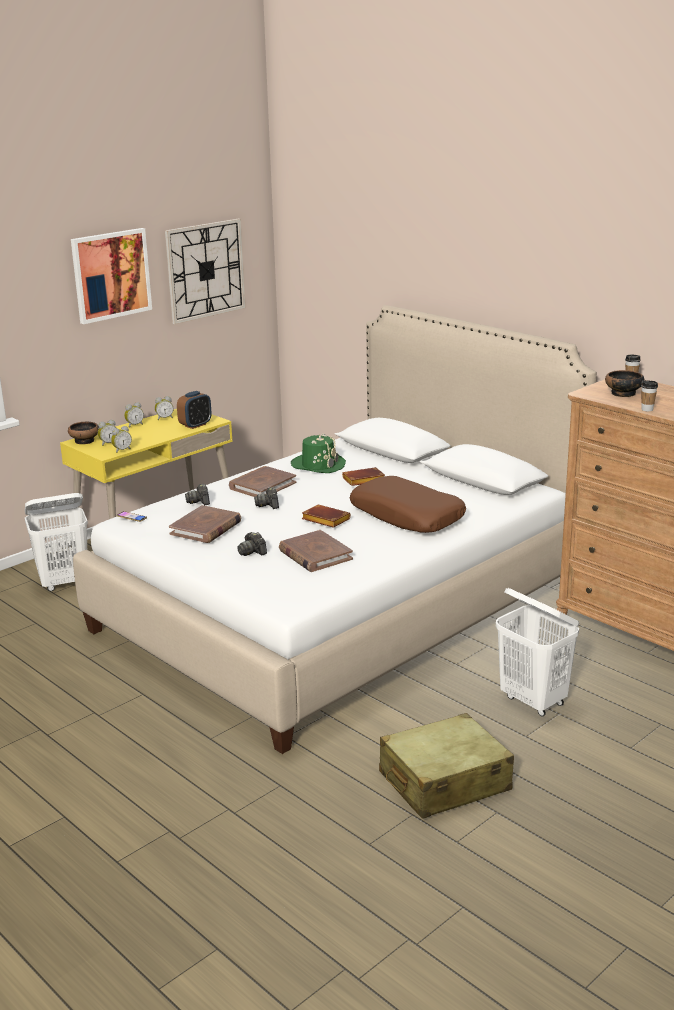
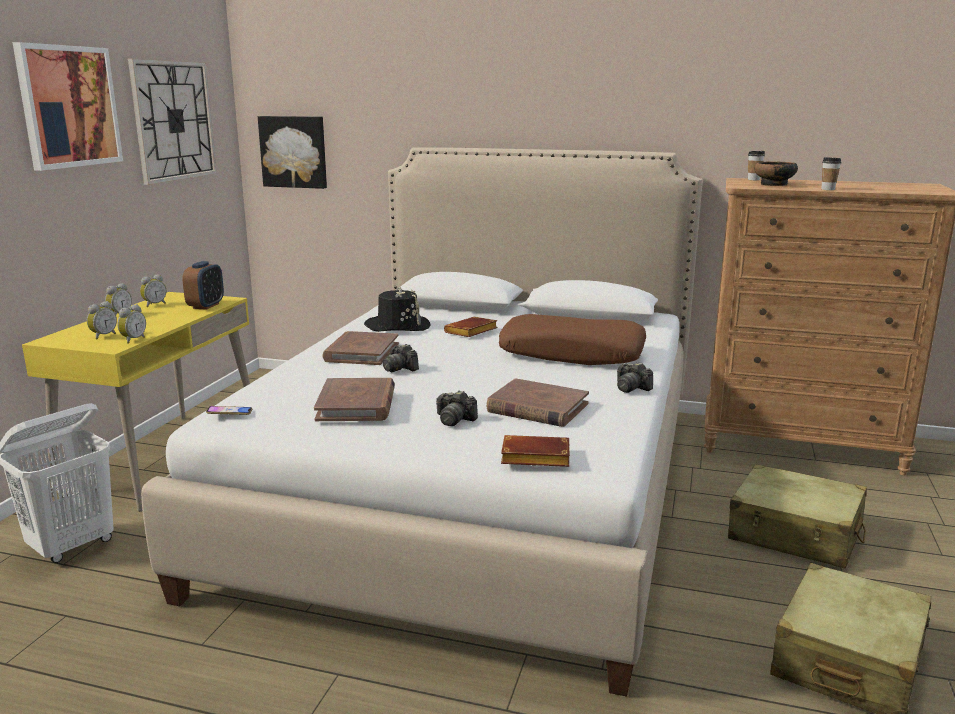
camera: 30 degrees left, 5 degrees down
bowl [68,422,99,444] -> none
camera [185,484,210,506] -> camera moved to [617,362,653,393]
green hat [291,434,346,473] -> black hat [364,287,431,332]
brown book [302,505,351,528] -> brown book moved to [501,435,570,467]
white laundry basket [496,588,579,716] -> beige suitcase [728,464,867,568]
none -> picture [258,116,327,189]

